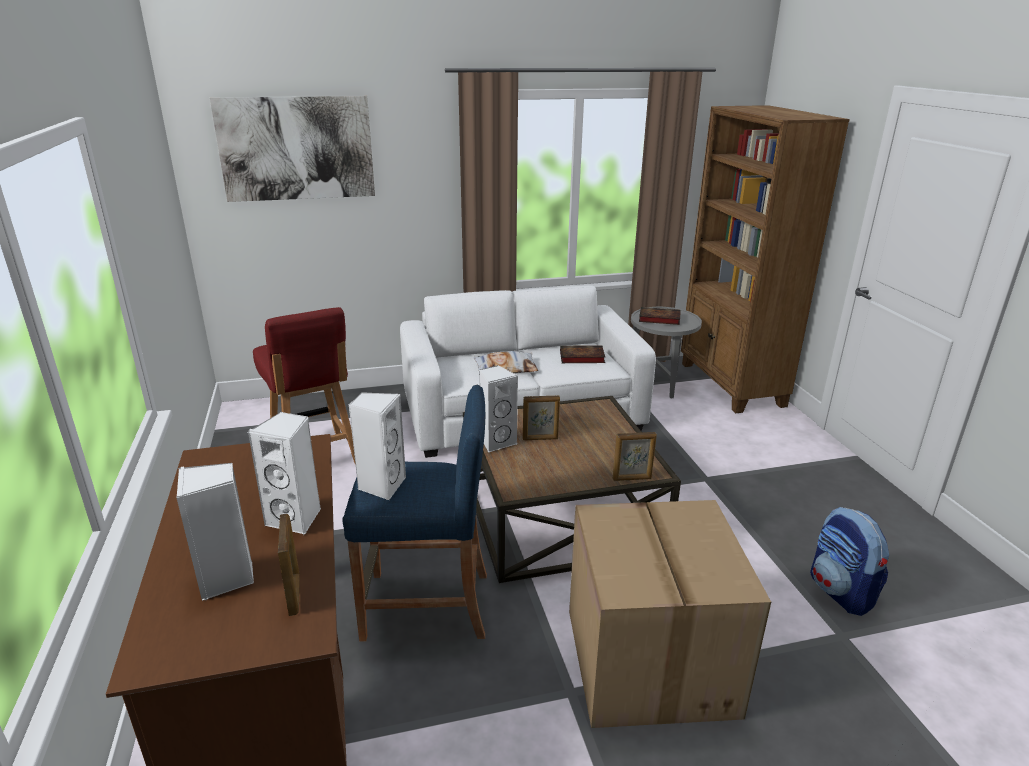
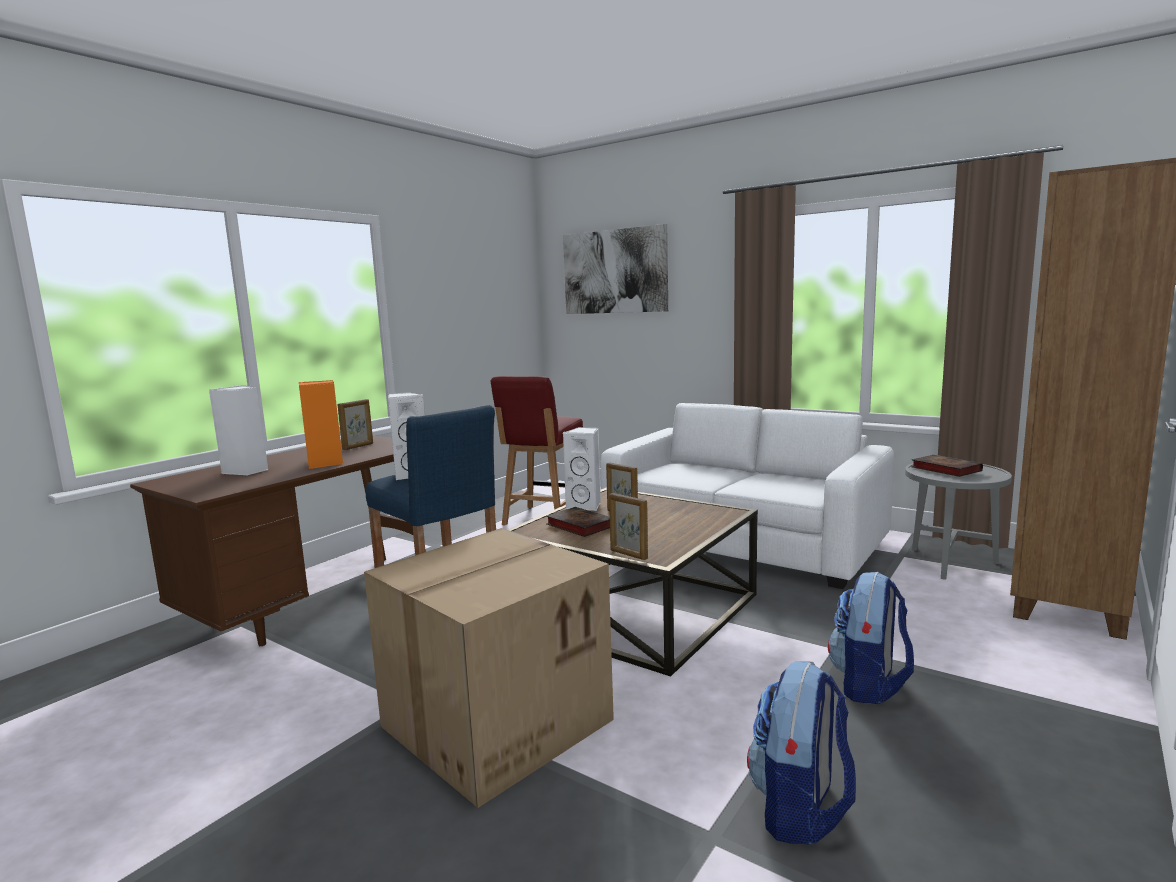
camera: 50 degrees right, 15 degrees down
white speaker [248,412,321,535] -> orange speaker [299,380,343,469]
picture frame [278,514,300,616] -> picture frame moved to [338,399,373,450]
pillow [473,351,538,375] -> none
book [560,345,605,363] -> book moved to [546,507,610,537]
none -> backpack [828,572,914,704]

